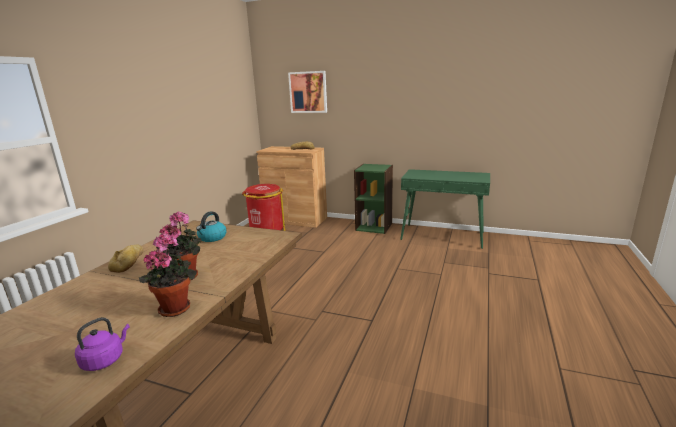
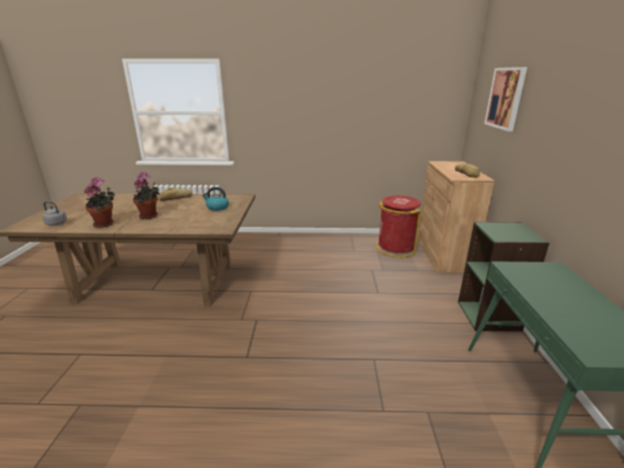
camera: 70 degrees right, 5 degrees up
purple kettle [75,317,130,371] -> grey kettle [42,201,67,226]

